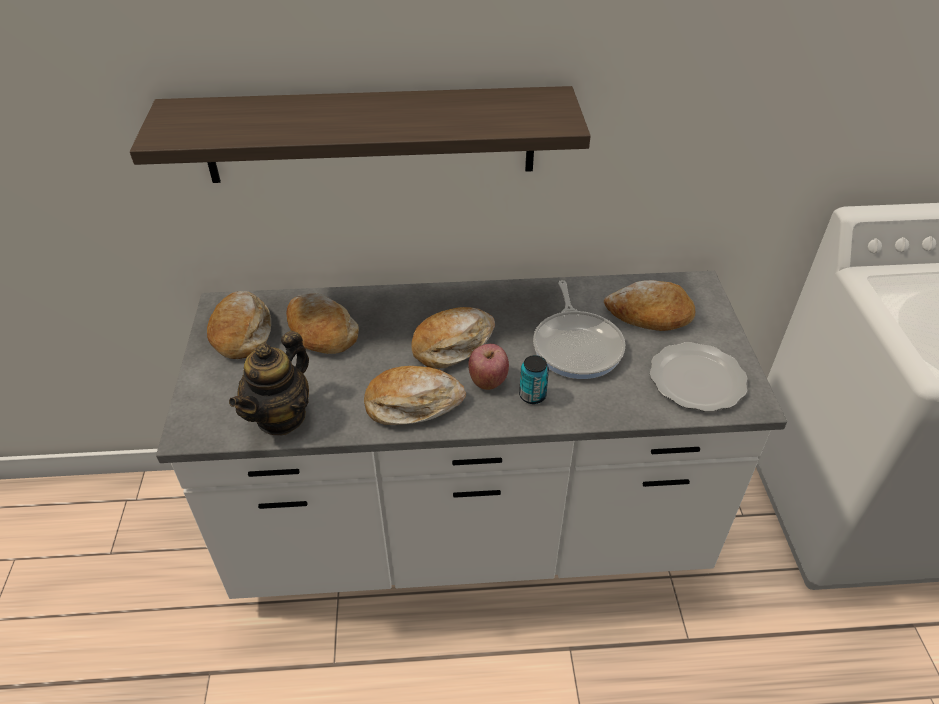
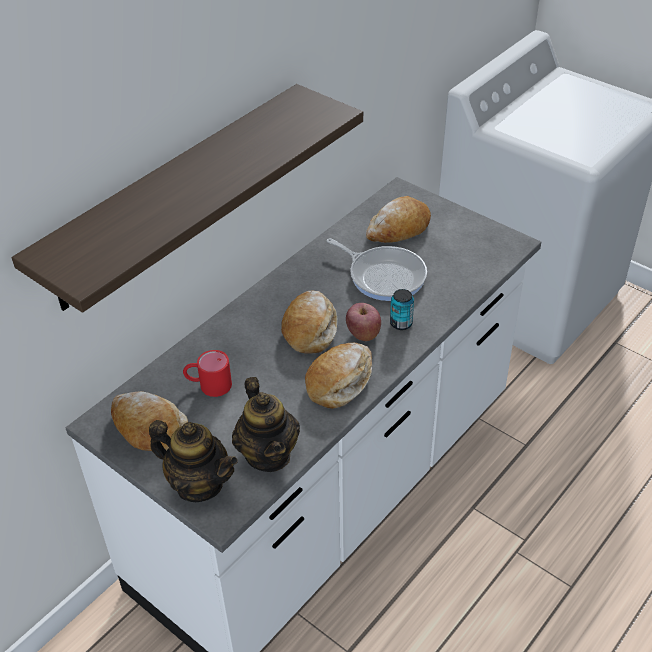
camera: 45 degrees left, 0 degrees up
bread [286,293,359,354] -> red mug [183,350,232,397]
plate [650,342,747,412] -> none
none -> teapot [149,420,238,502]

